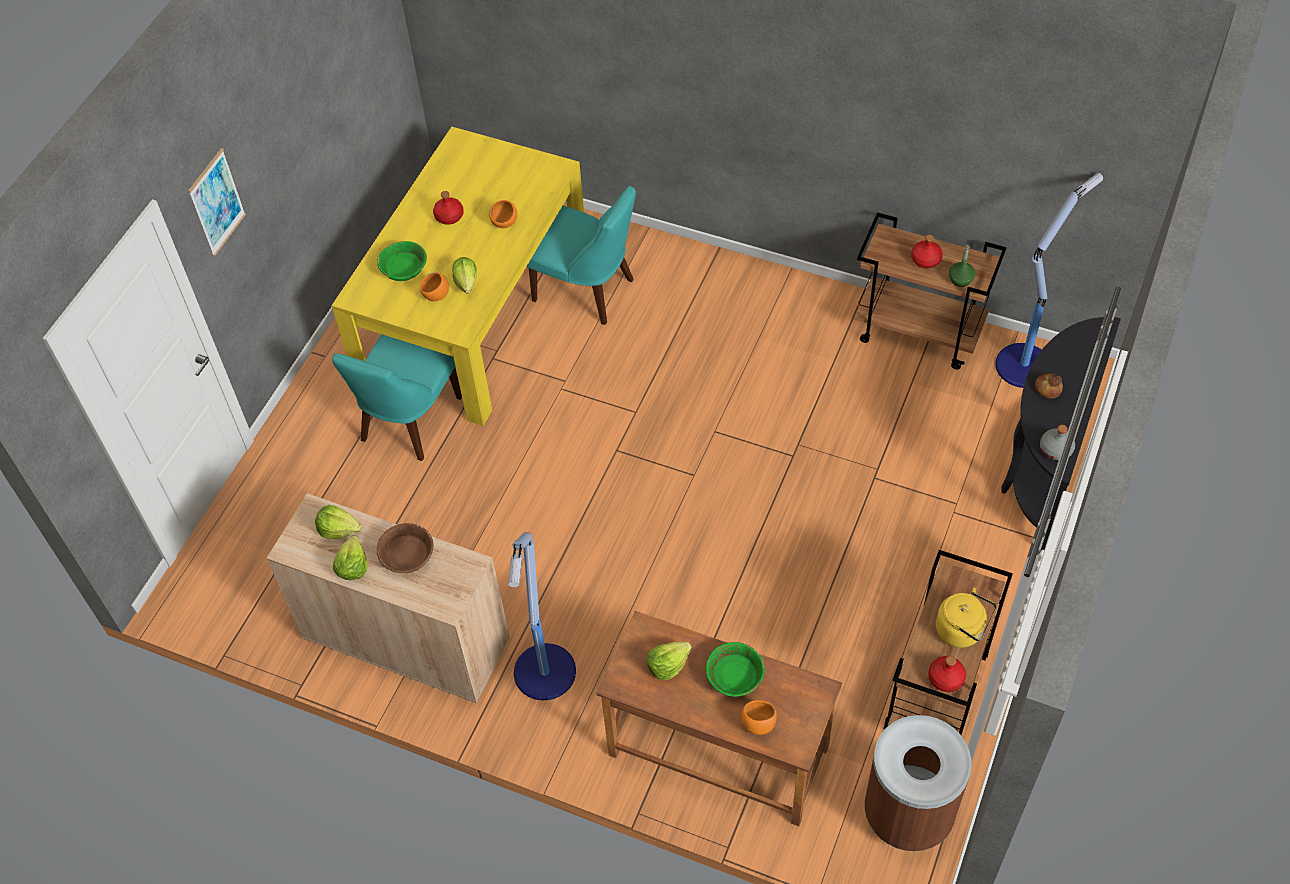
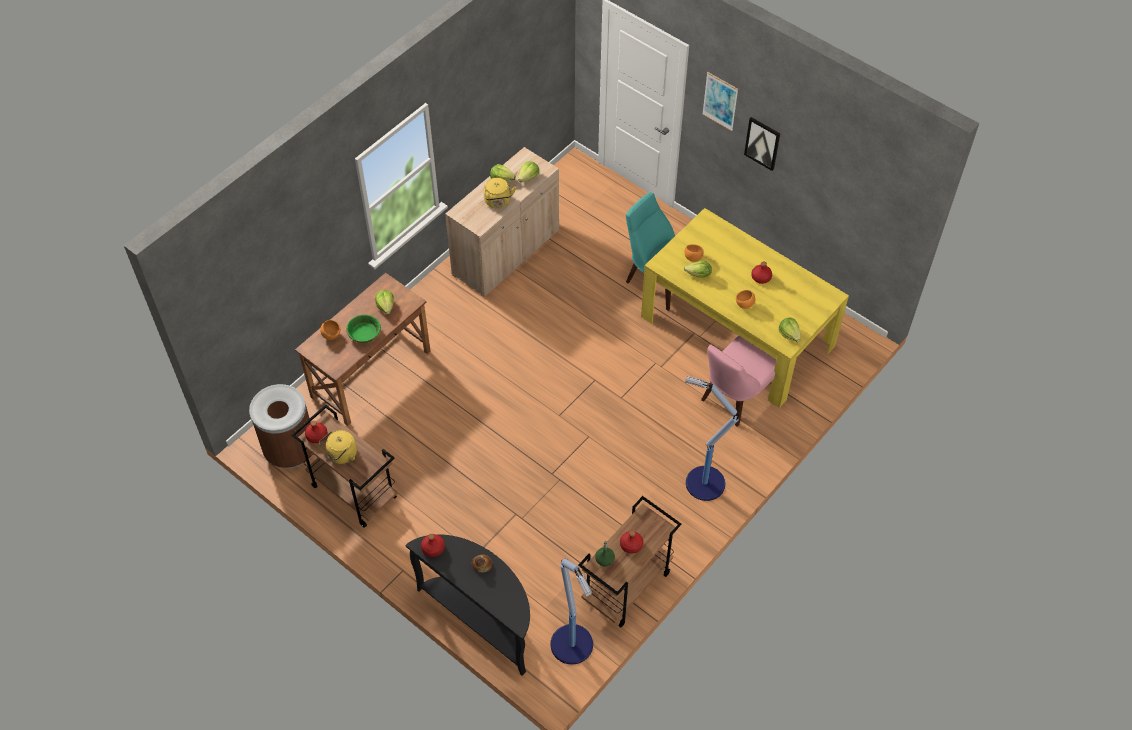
camera: 105 degrees right, 0 degrees up
green bowl [377,241,427,281] -> none
brown bowl [377,523,434,573] -> yellow kettle [484,178,516,208]
floor lamp [508,532,576,700] -> floor lamp moved to [685,376,739,501]
turquoise chair [527,185,636,325] -> pink chair [701,336,776,427]
grey bottle [1040,425,1075,460] -> red bottle [421,534,445,557]
none -> picture [744,117,780,171]
none -> lettuce [779,318,801,342]

